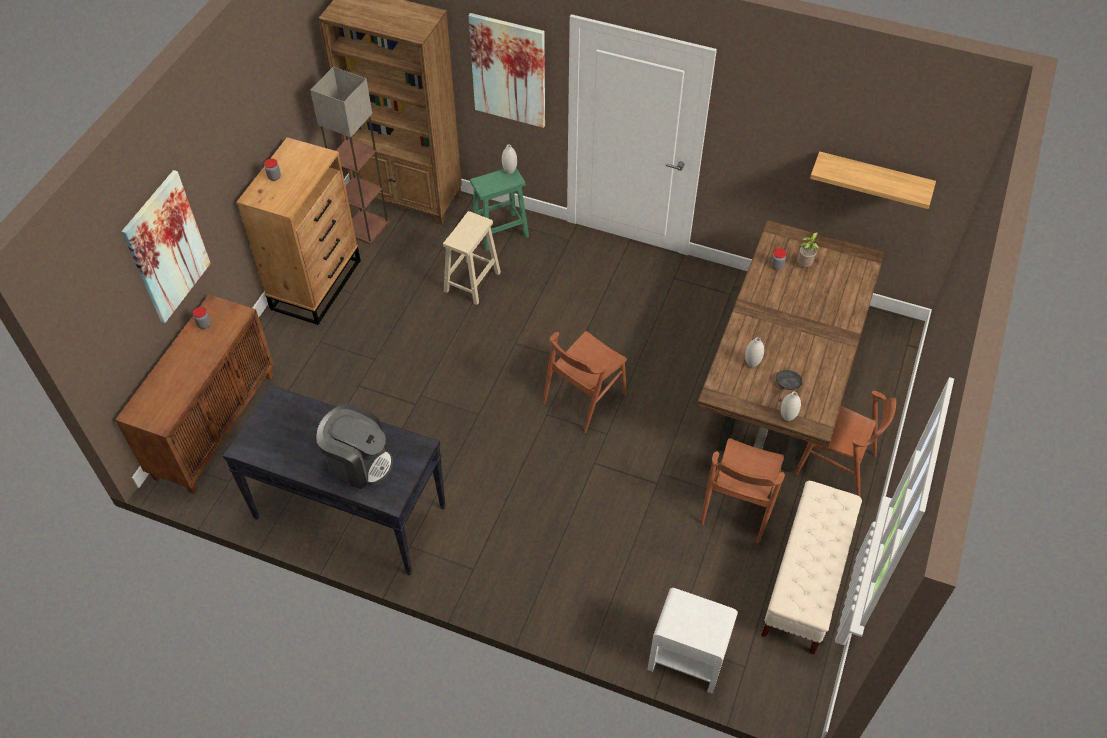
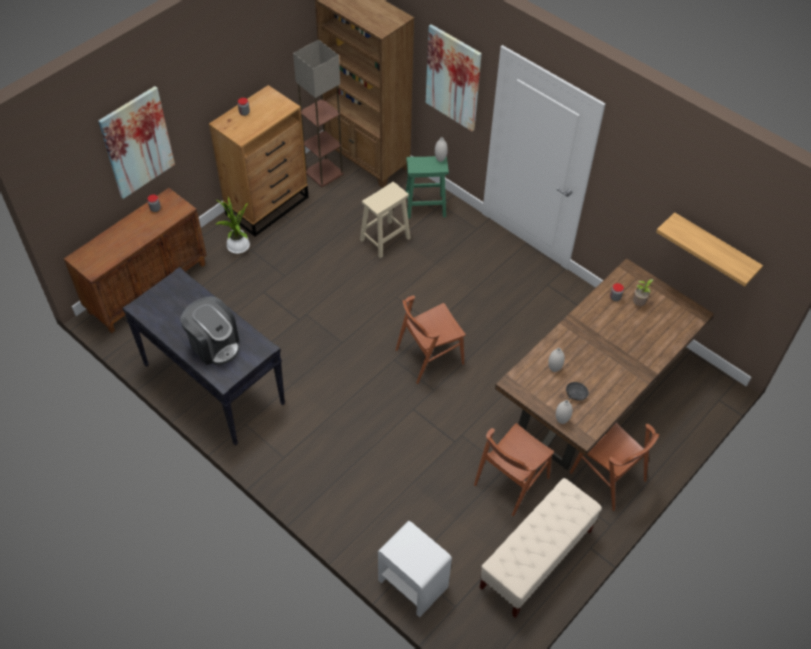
camera: 20 degrees right, 0 degrees up
none -> potted plant [216,197,250,254]

